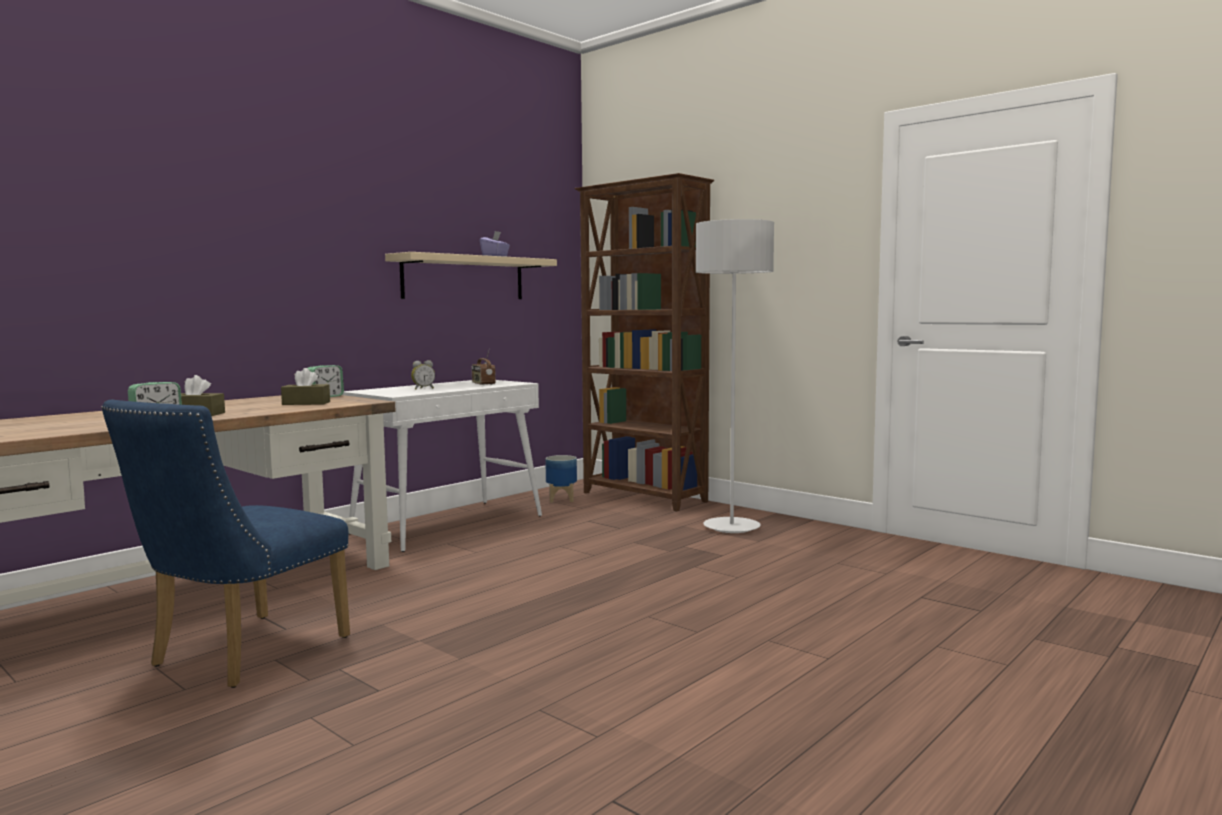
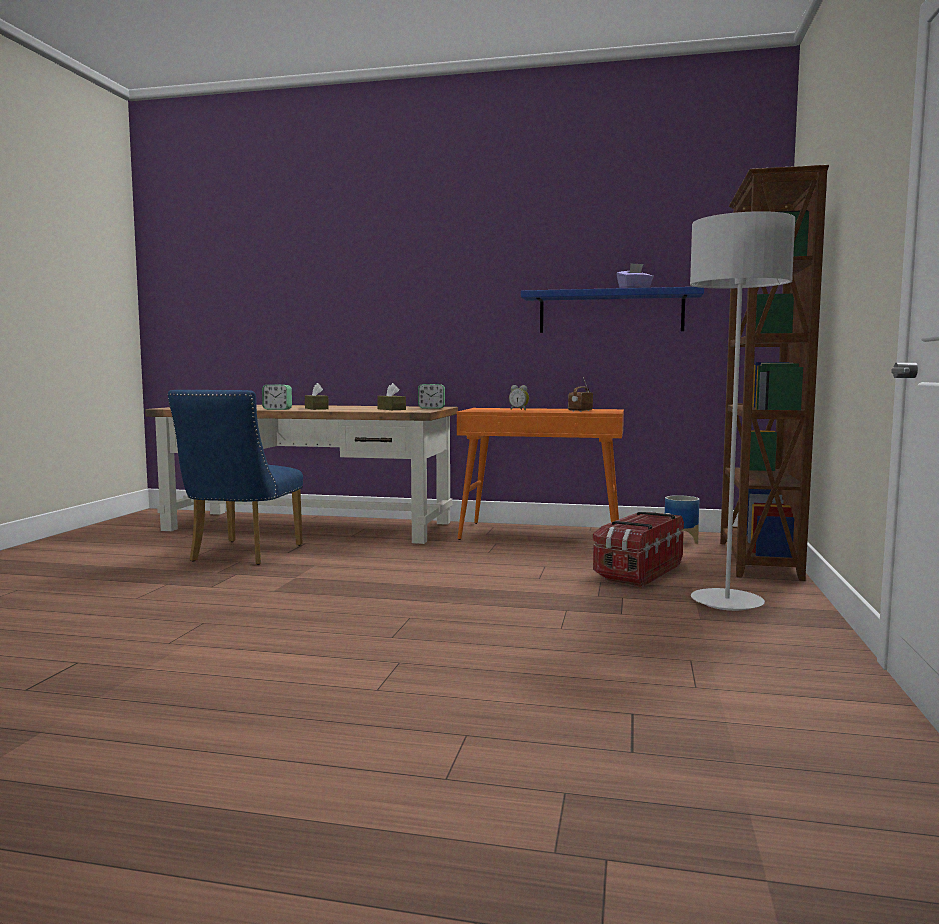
camera: 60 degrees right, 0 degrees up
blue chair [102,400,350,688] -> blue chair turned 75 degrees counterclockwise [168,390,303,565]
white console table [342,380,542,552] -> orange console table [457,408,624,540]
beige shelf [385,252,557,299] -> blue shelf [521,287,704,333]
none -> storage box [593,511,684,588]

